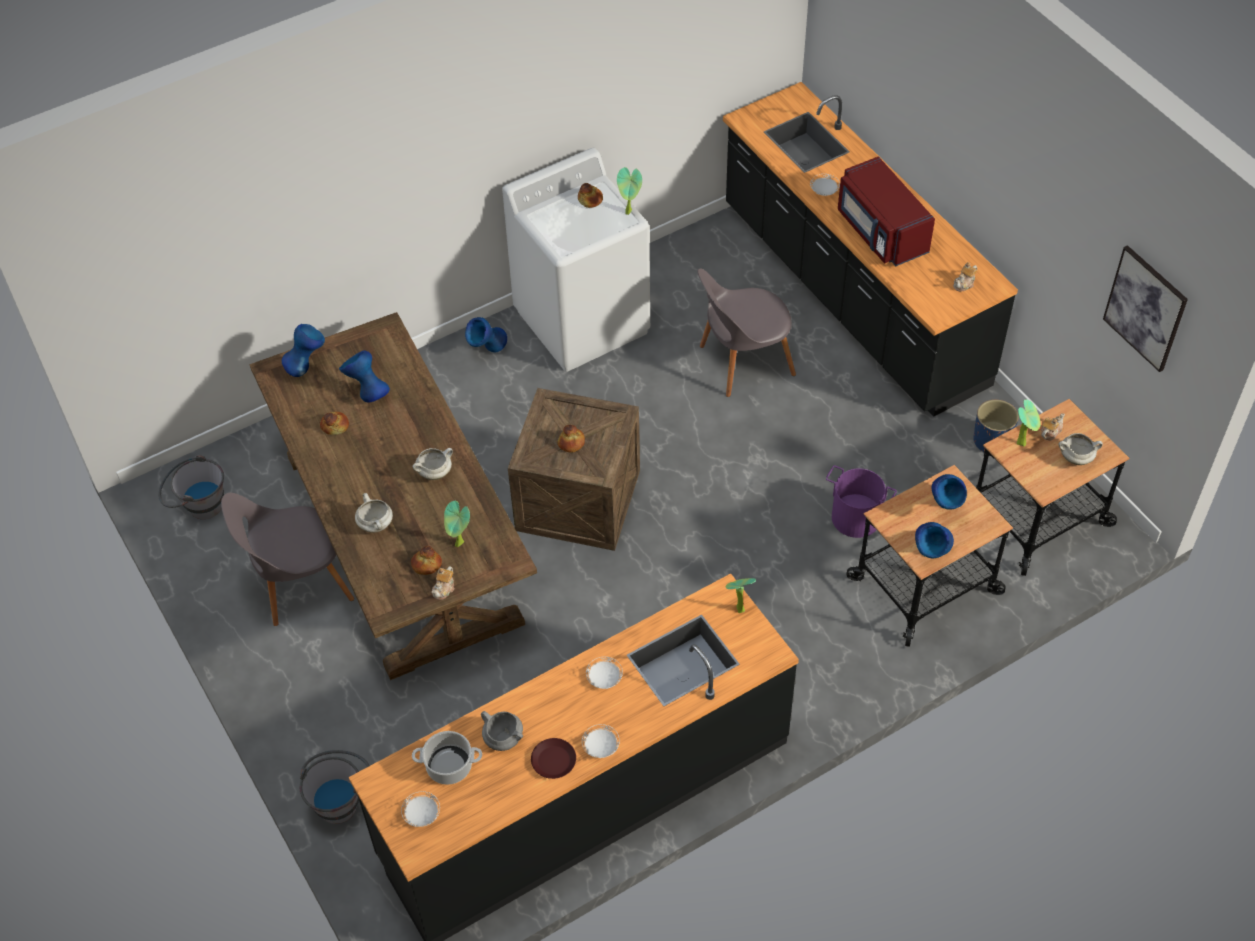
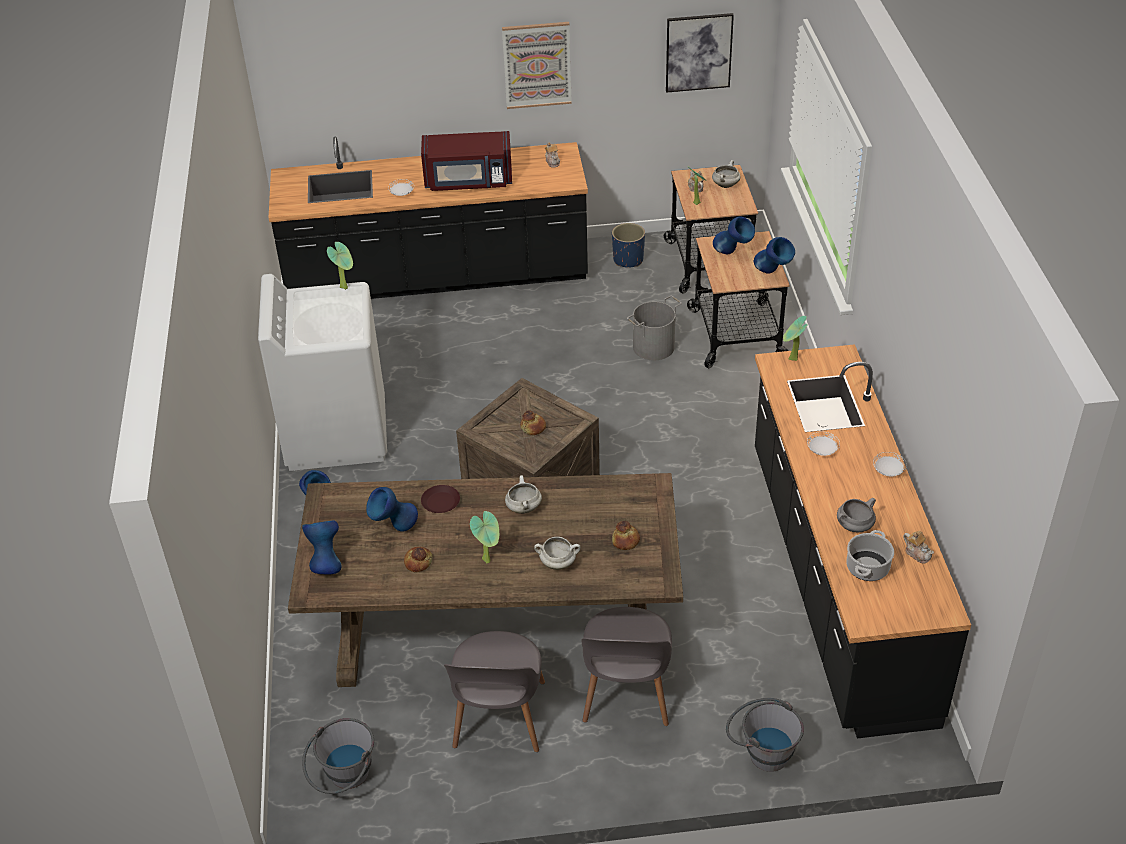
camera: 65 degrees left, 10 degrees down
white plate [401,791,440,827] -> none
teapot [432,566,455,600] -> teapot moved to [903,531,934,564]
potted plant [444,501,470,547] -> potted plant moved to [470,511,499,564]
brown plate [531,738,576,779] -> brown plate moved to [421,485,460,513]
bread [578,183,603,208] -> none
grey chair [697,268,796,397] -> grey chair moved to [581,607,672,726]
purple bucket [826,466,897,538] -> grey bucket [627,296,682,361]
none -> picture [502,22,572,109]

